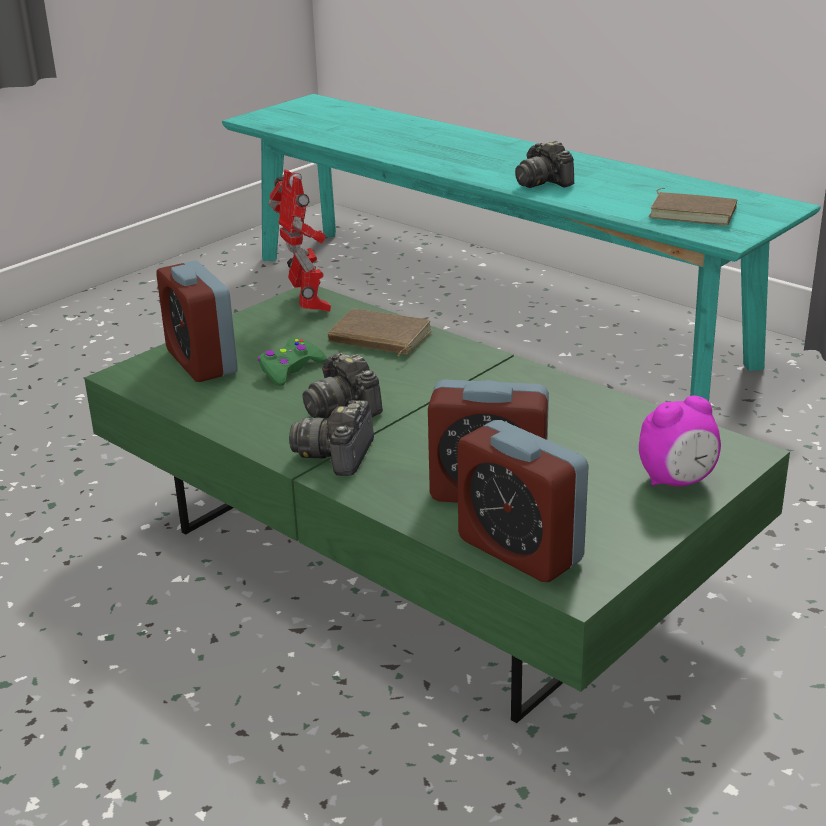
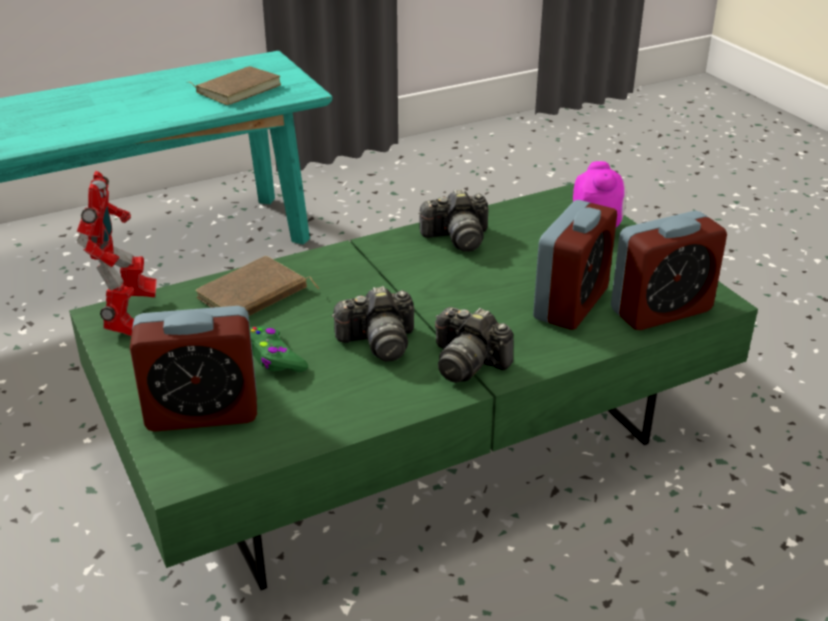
camera: 70 degrees left, 5 degrees up
toy robot [268,170,331,312] -> toy robot turned 90 degrees clockwise [77,171,157,336]
camera [515,141,574,188] -> camera moved to [418,189,489,252]

